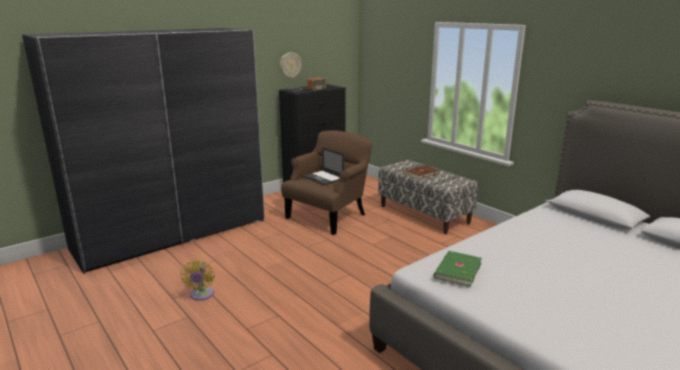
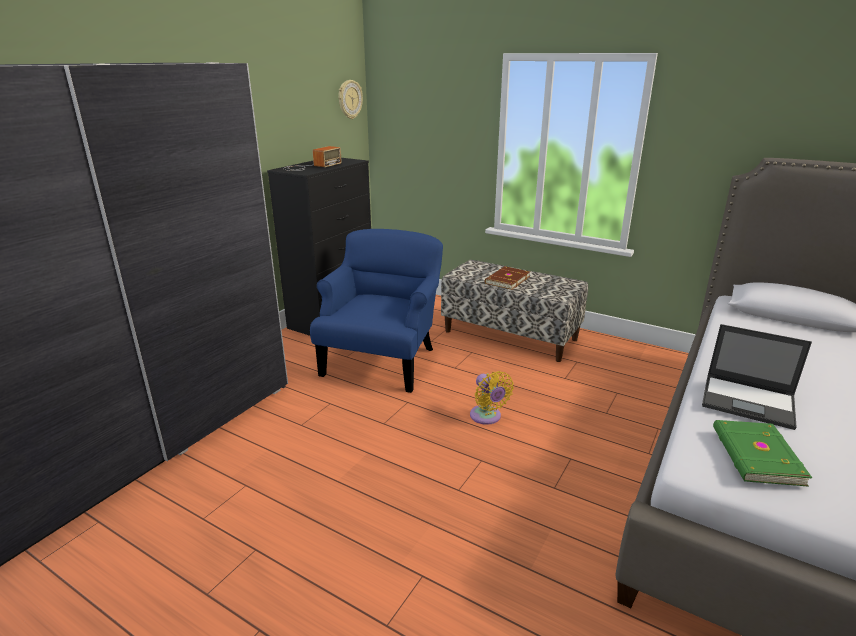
camera: 20 degrees left, 5 degrees up
yellow fan [180,260,215,301] -> yellow fan moved to [470,371,514,425]
wall clock [280,52,302,79] -> wall clock moved to [339,80,363,119]
brown armchair [281,130,372,235] -> blue armchair [310,229,443,393]
laptop [303,147,344,185] -> laptop moved to [702,324,812,430]

